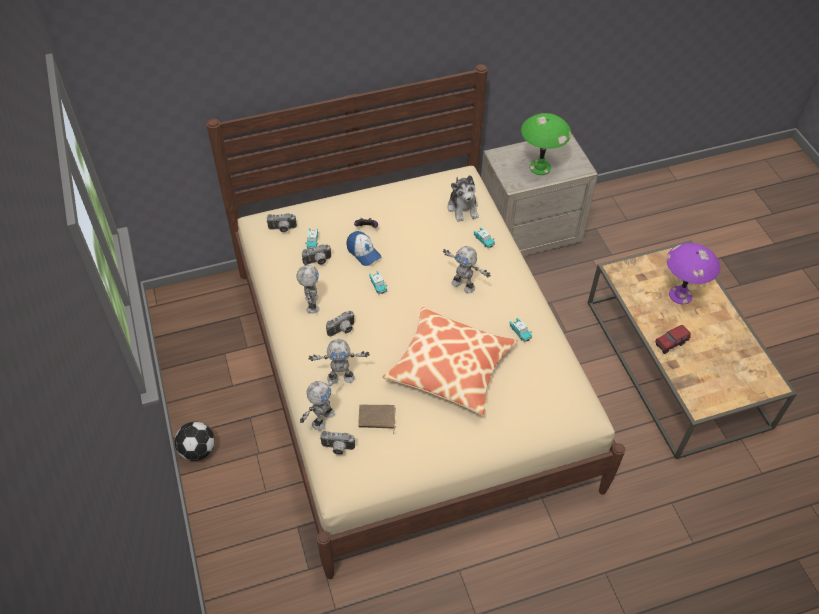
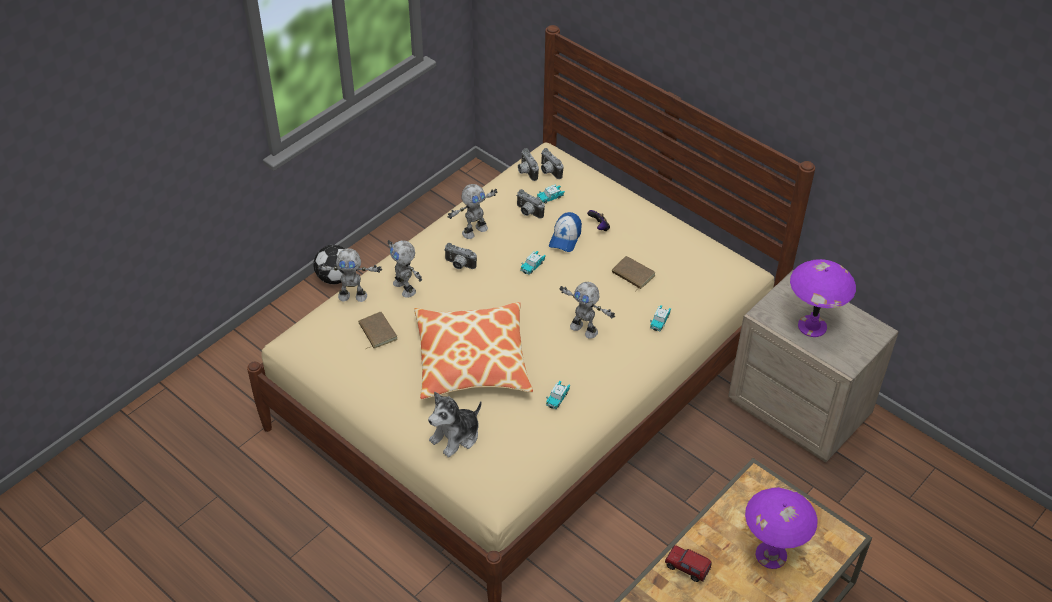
camera: 60 degrees right, 5 degrees down
camera [320,431,355,455] -> camera moved to [518,148,539,181]
toy robot [443,246,491,293] -> toy robot turned 60 degrees counterclockwise [559,282,615,339]
plush toy [448,175,479,222] -> plush toy moved to [428,392,481,457]
green table lamp [521,113,571,175] -> purple table lamp [790,259,856,337]
none -> brown book [612,256,656,291]

